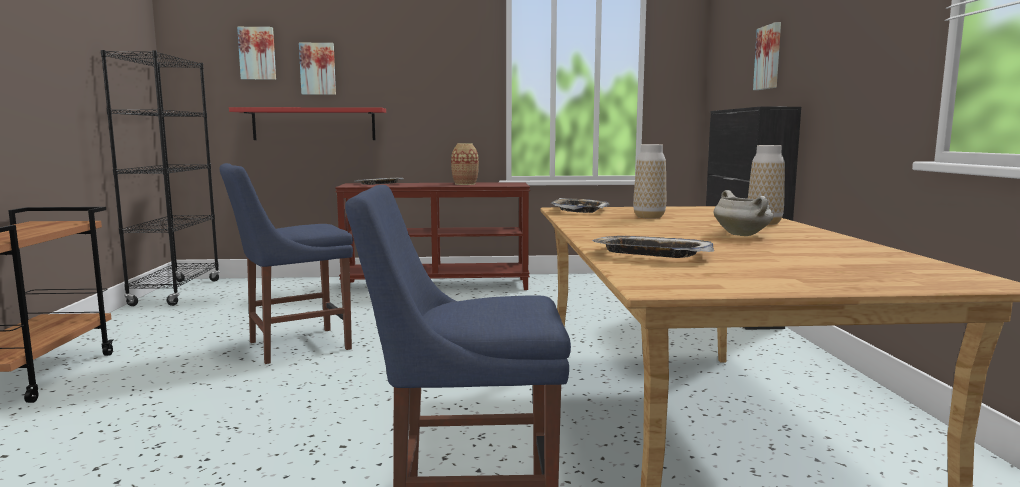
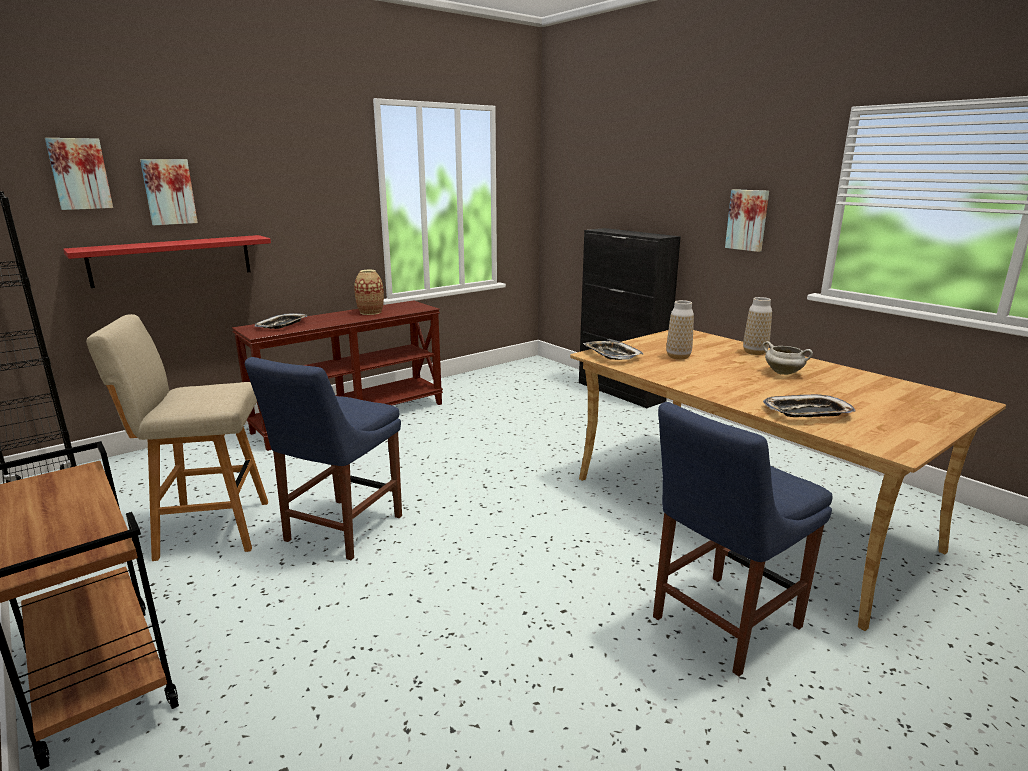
camera: 35 degrees left, 10 degrees up
picture [753,22,781,90] -> picture moved to [725,189,769,252]
none -> beige stool [86,314,268,561]

